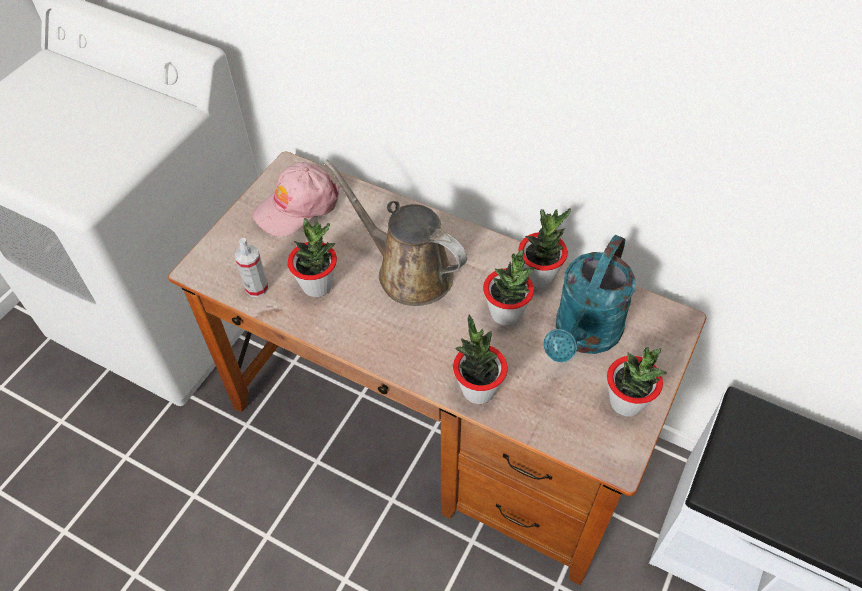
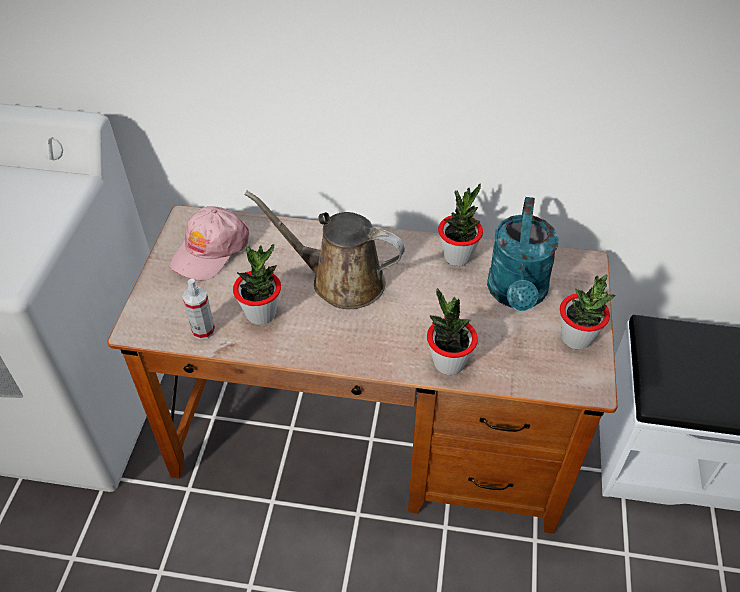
camera: 20 degrees left, 5 degrees down
potted plant [483,250,535,326] -> none

